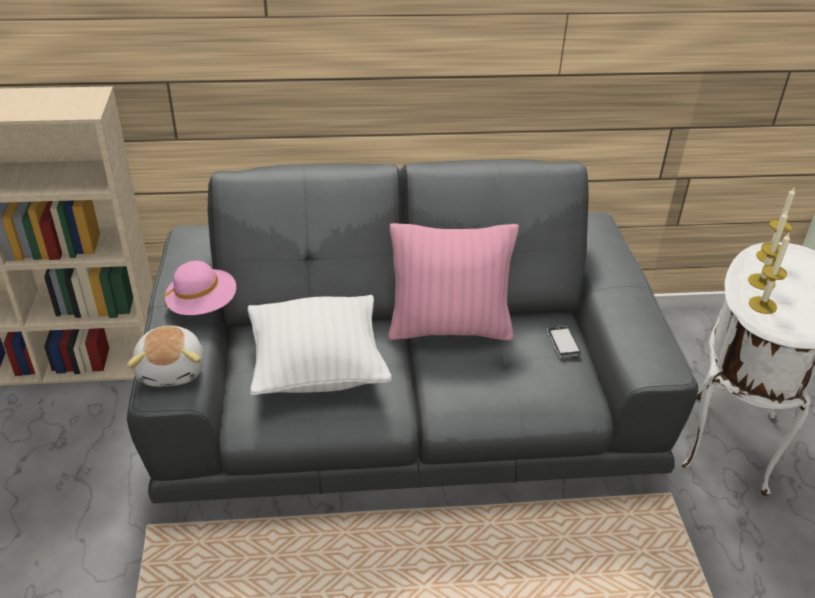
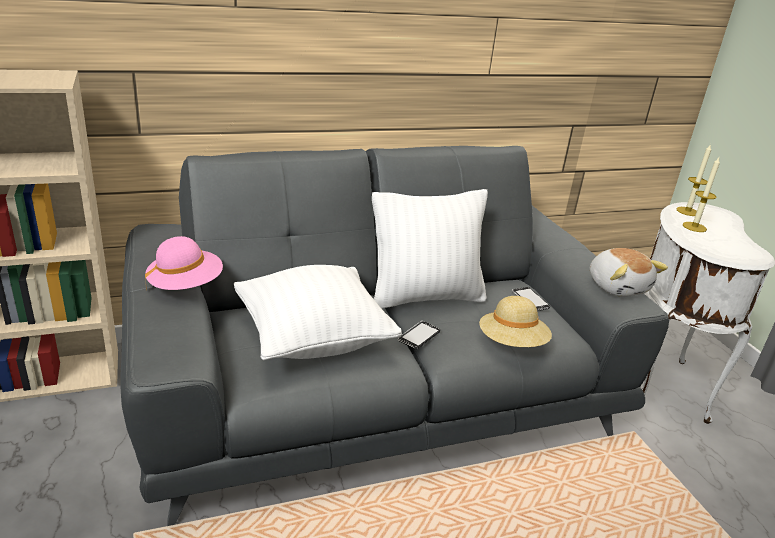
camera: 15 degrees left, 10 degrees down
plush toy [127,325,204,387] -> plush toy moved to [589,248,668,297]
pink pillow [388,223,519,341] -> white pillow [372,189,488,309]
candle [749,233,790,314] -> none
none -> phone [398,321,440,349]
none -> beige hat [479,296,552,347]

